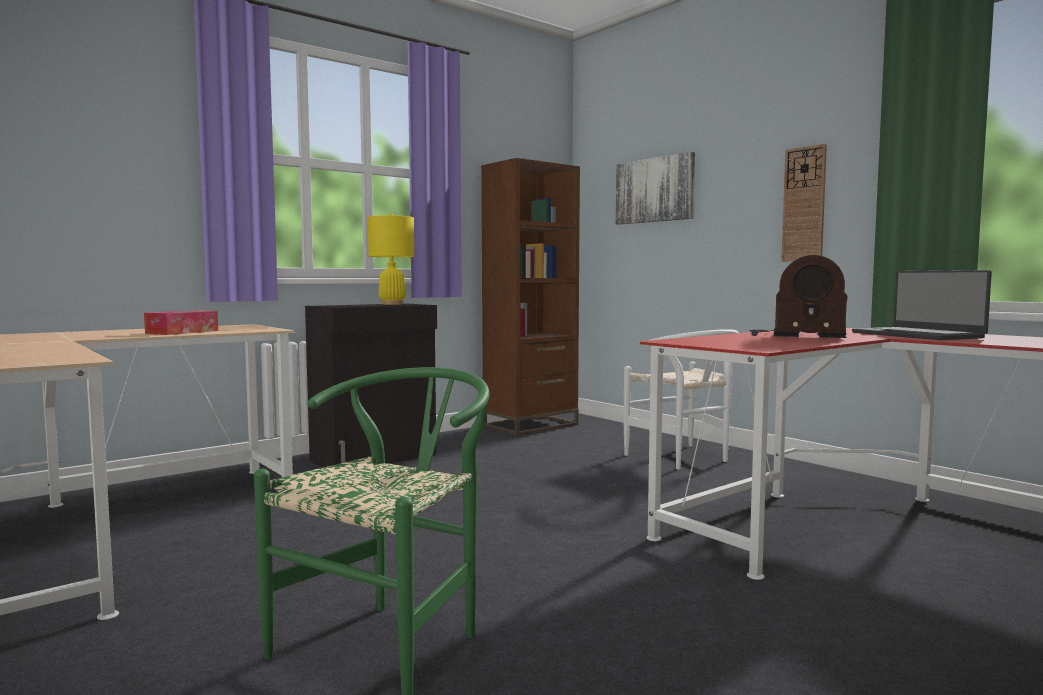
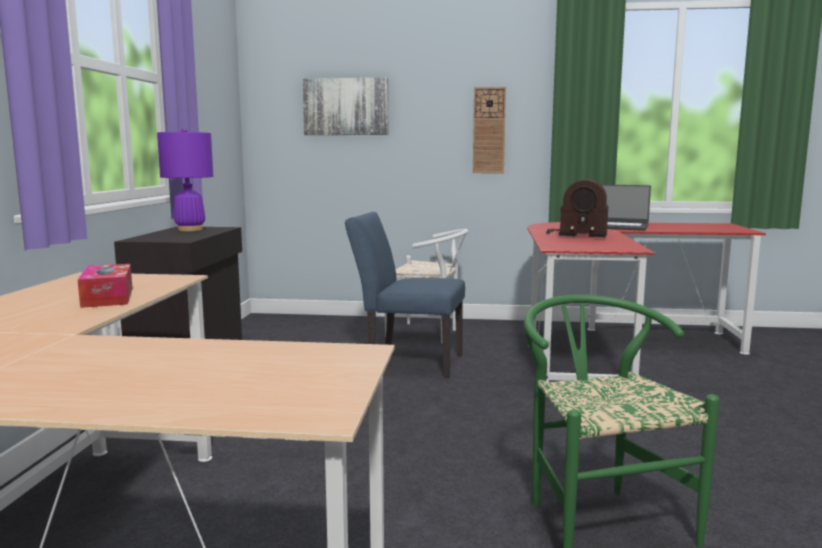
camera: 45 degrees left, 5 degrees up
yellow table lamp [368,213,414,305] -> purple table lamp [157,128,213,231]
brown bookcase [481,158,580,436] -> none
radio [749,255,848,338] -> radio turned 45 degrees clockwise [546,179,608,237]
none -> blue chair [345,212,465,378]

